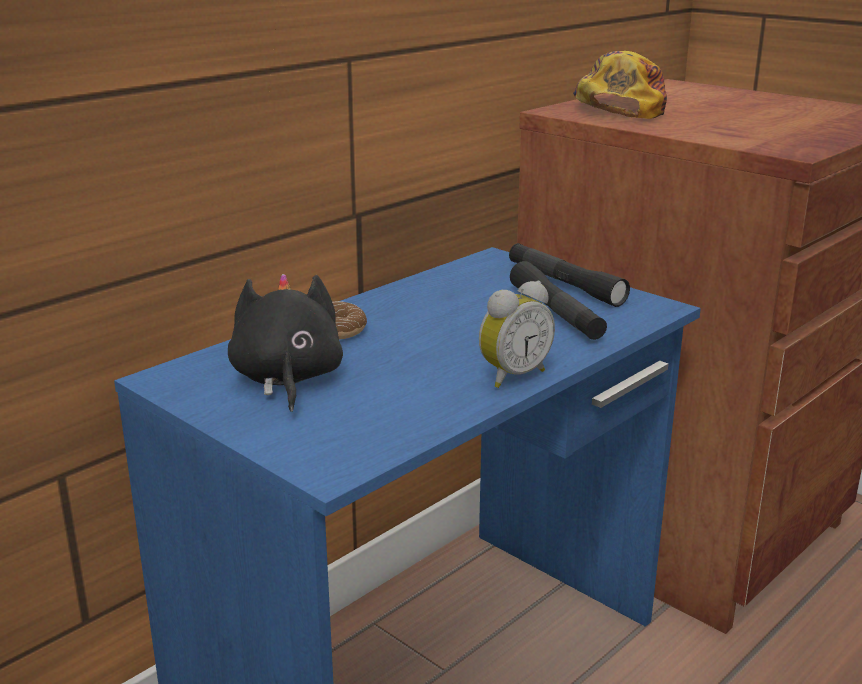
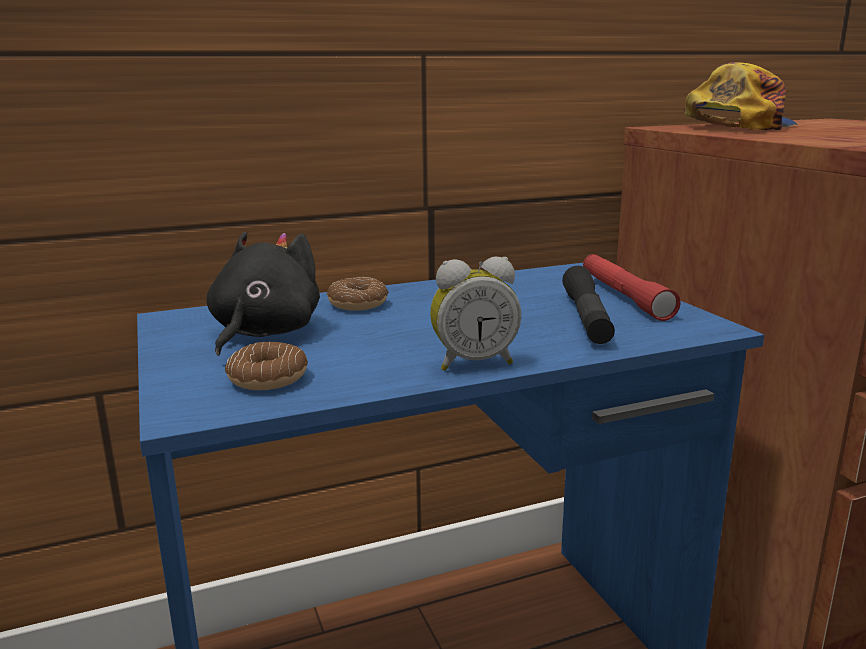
camera: 25 degrees right, 5 degrees down
black flashlight [509,243,630,307] -> red flashlight [583,254,681,321]
none -> donut [225,341,308,390]

